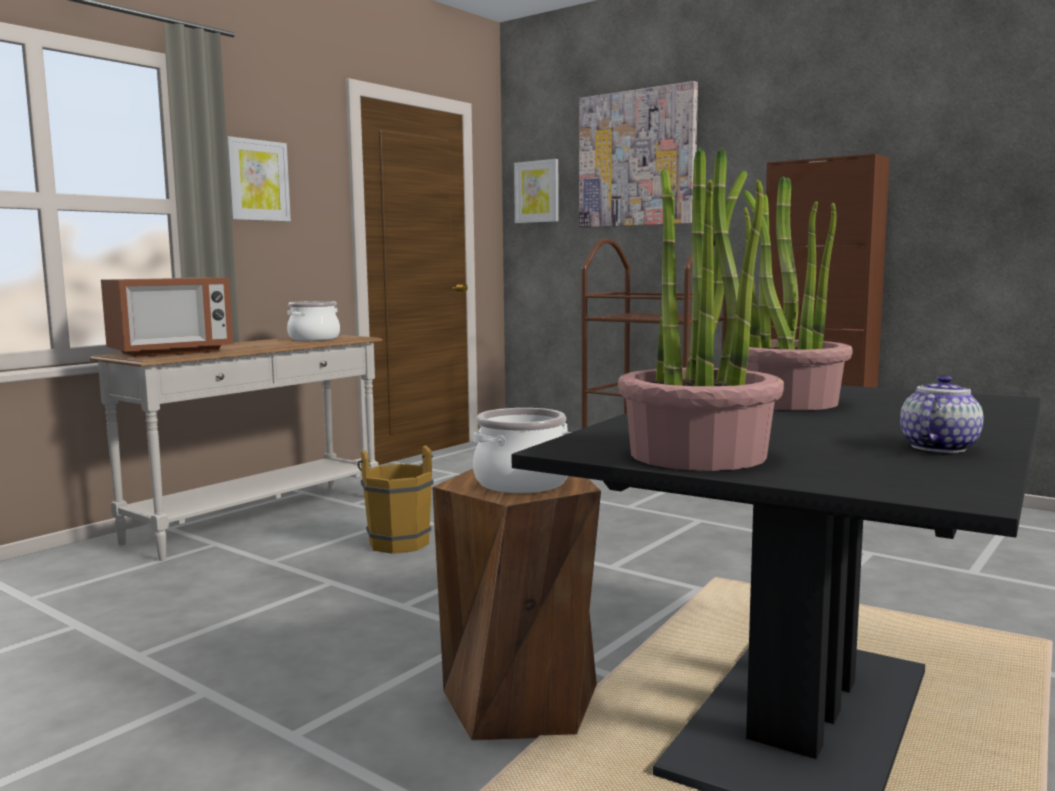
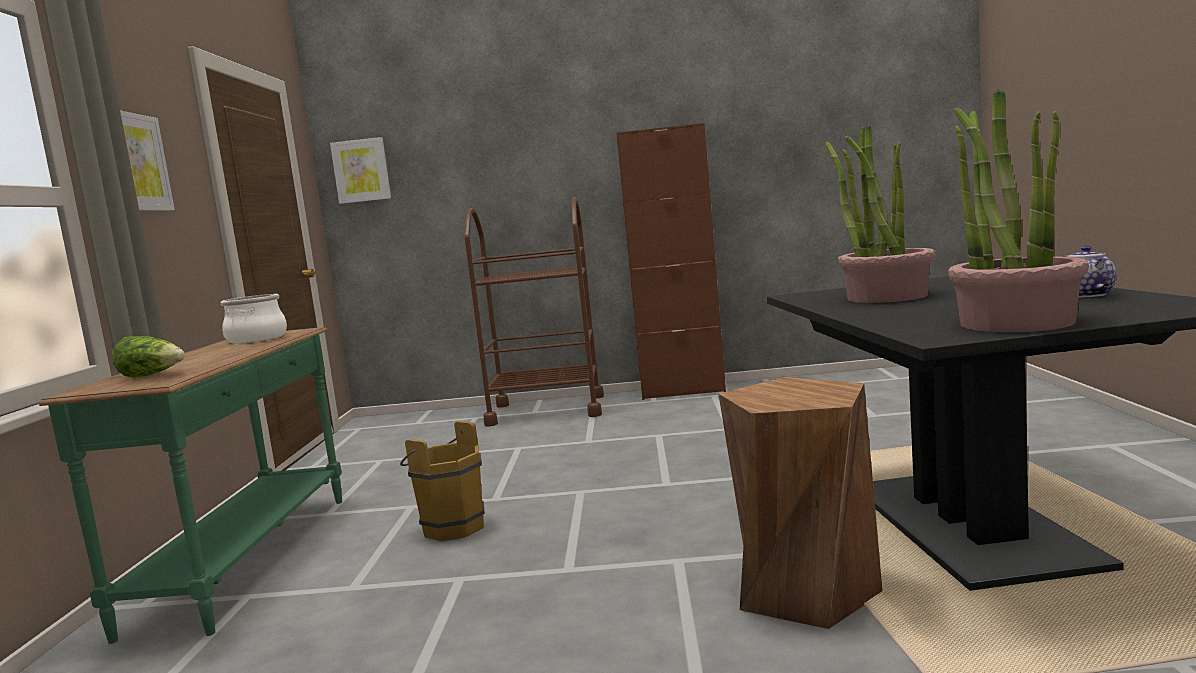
camera: 35 degrees left, 0 degrees up
white console table [90,335,383,561] -> green console table [39,327,342,644]
microwave [101,278,233,357] -> lettuce [112,336,185,378]
cooking pot [473,408,568,493] -> none
picture [579,81,698,228] -> none

